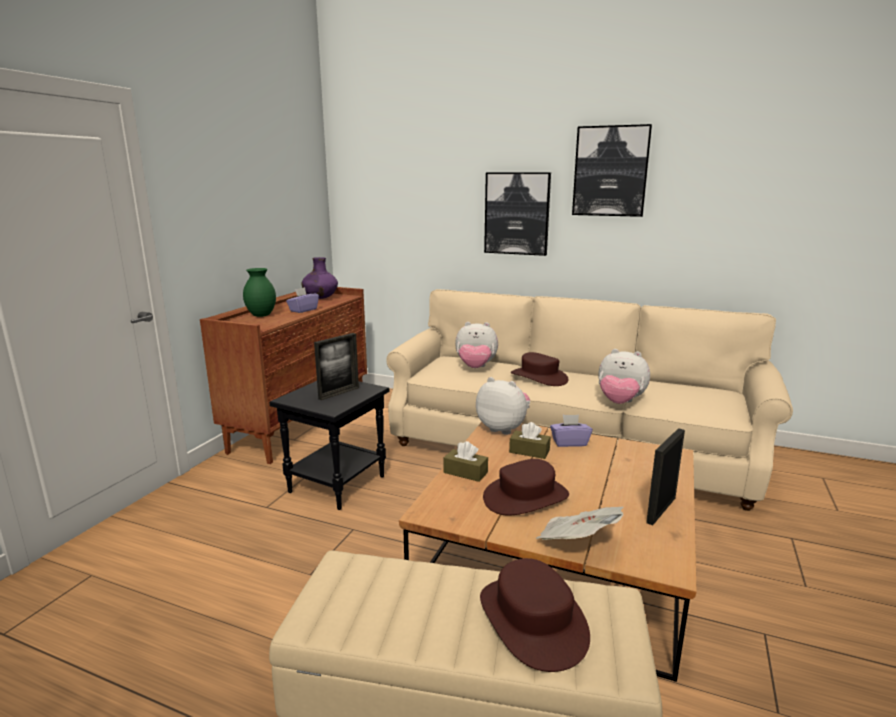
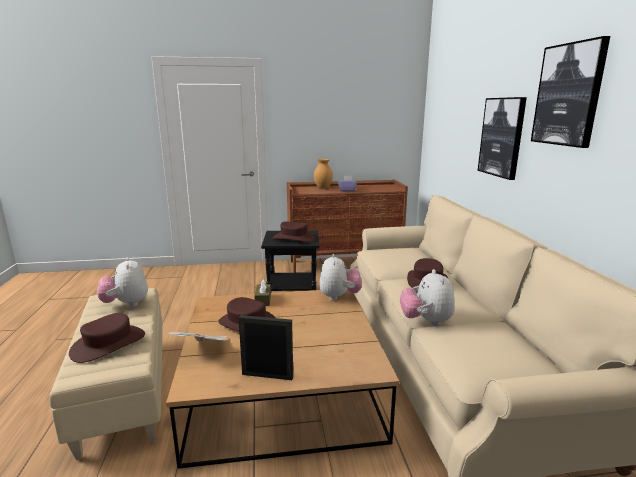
camera: 60 degrees right, 0 degrees up
green vase [243,268,276,317] -> brown vase [314,159,333,189]
purple vase [301,257,338,299] -> none
picture frame [314,333,359,400] -> brown hat [273,222,315,242]
plush toy [455,322,498,368] -> plush toy moved to [97,257,148,307]
brown tissue box [509,422,550,459] -> none
purple tissue box [550,415,592,447] -> none

